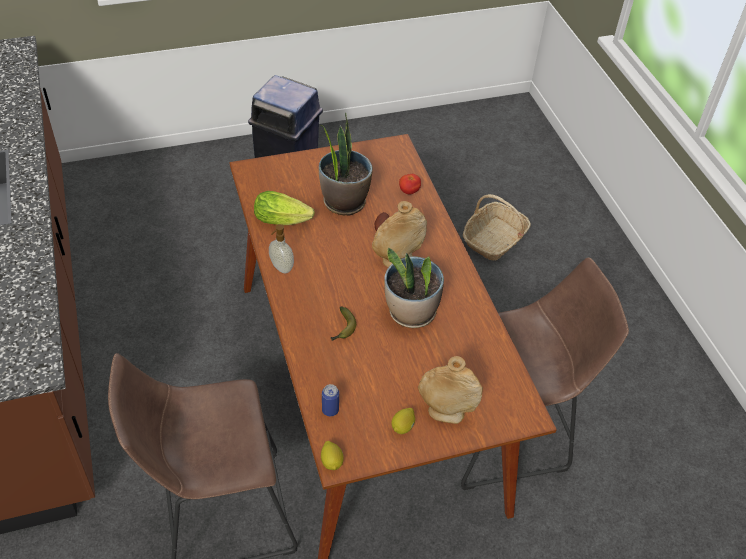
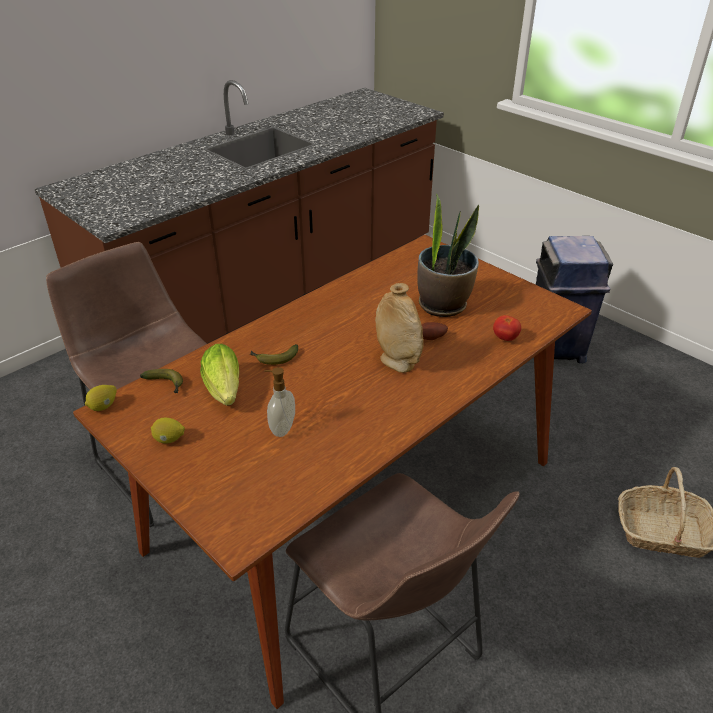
camera: 65 degrees right, 10 degrees down
lettuce [254,191,315,225] -> lettuce moved to [200,344,239,406]
soap dispenser [269,224,294,273] -> soap dispenser moved to [264,367,295,437]
can [322,384,339,416] -> banana [140,369,183,394]
potted plant [384,248,444,328] -> none
beige vase [418,356,483,424] -> none

